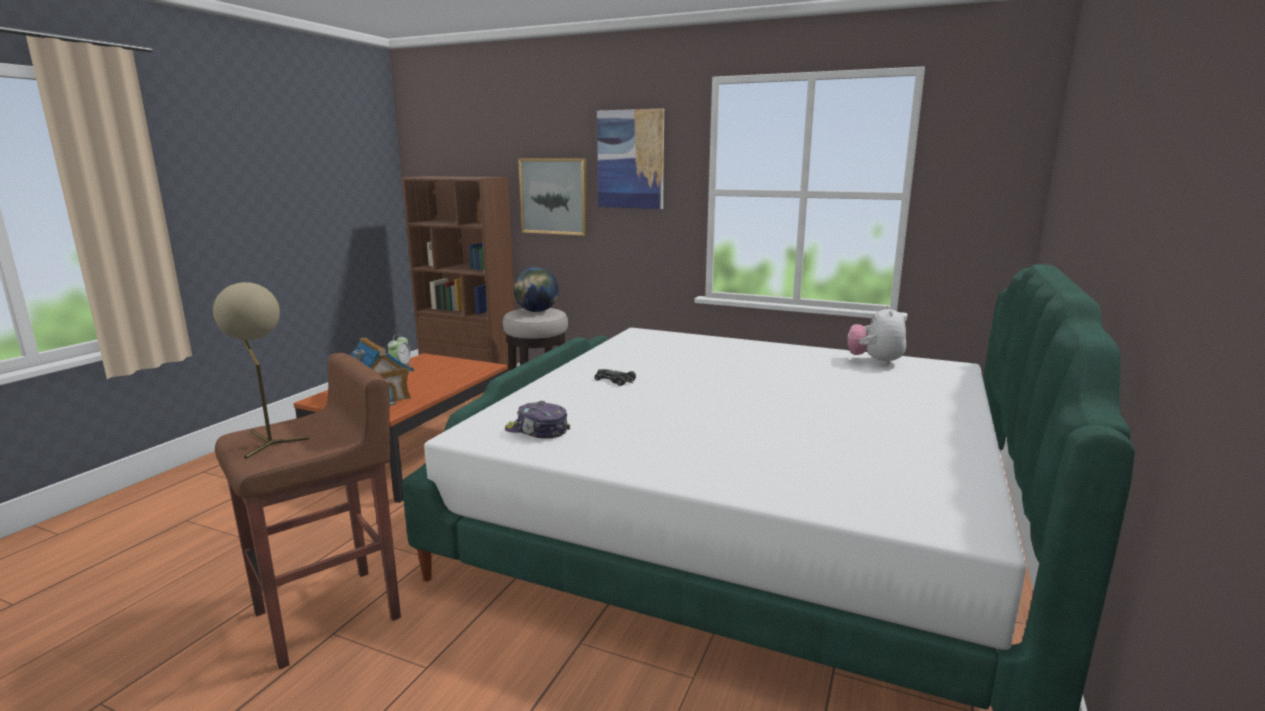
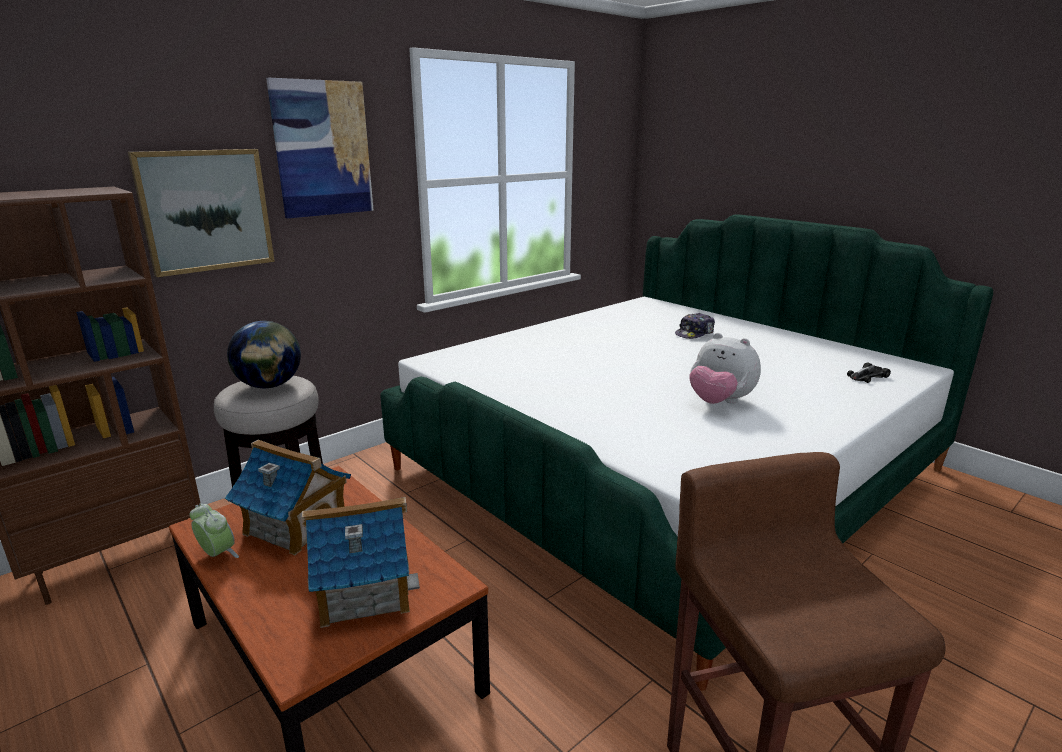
camera: 65 degrees left, 5 degrees up
beige table lamp [213,282,309,459] -> none
cap [505,401,570,438] -> cap moved to [675,313,715,339]
toy car [595,369,636,386] -> toy car moved to [847,362,891,383]
plush toy [847,305,906,366] -> plush toy moved to [689,333,761,404]
none -> toy house [225,440,351,555]

